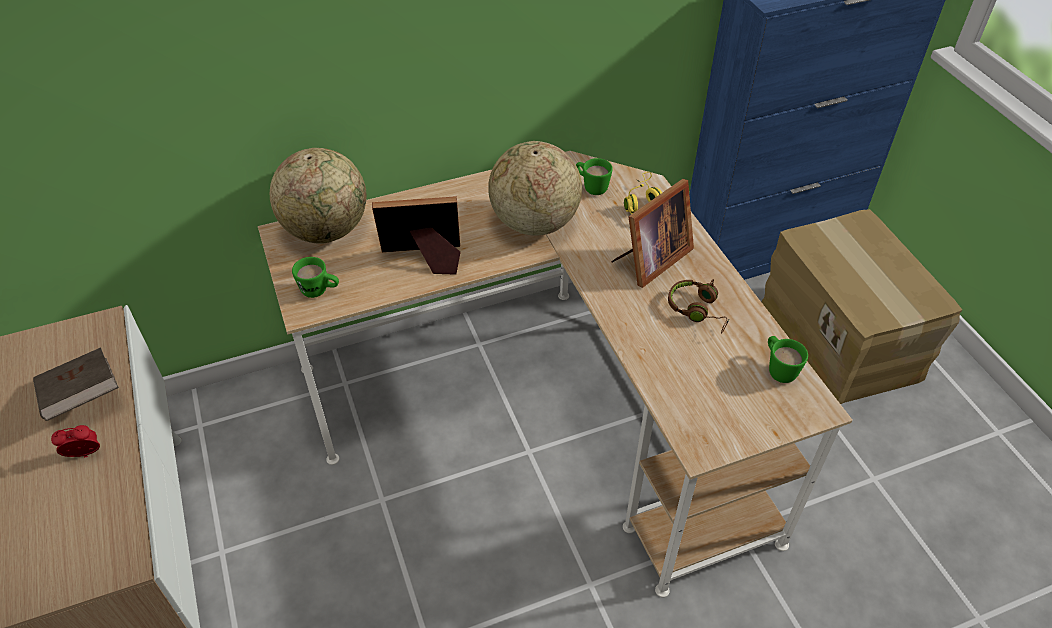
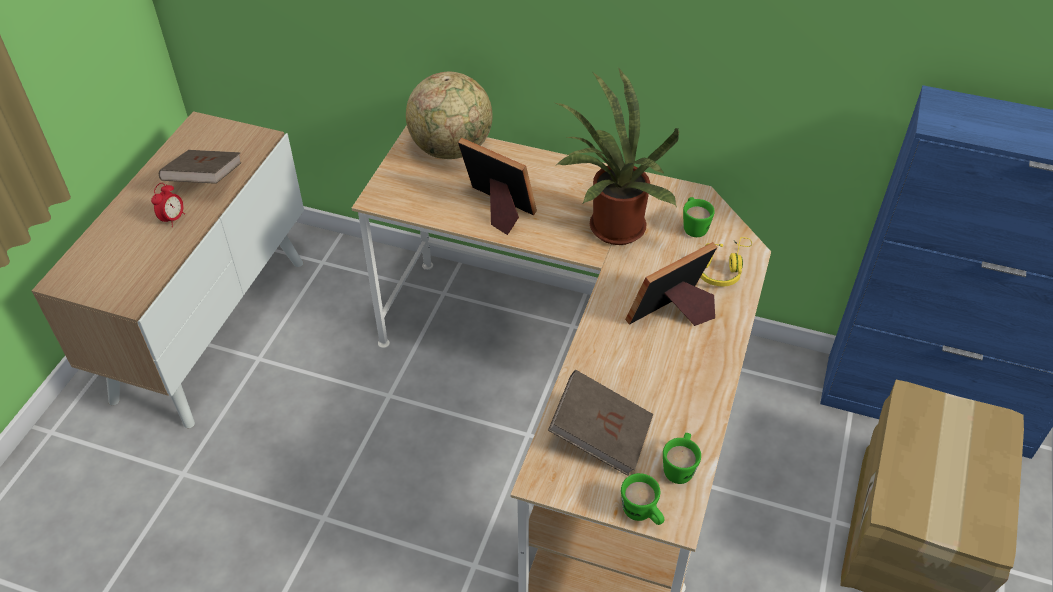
camera: 40 degrees right, 0 degrees up
alarm clock [51,425,100,458] -> alarm clock turned 90 degrees clockwise [151,183,185,227]
green mug [292,257,339,298] -> green mug moved to [621,473,665,525]
globe [488,141,582,235] -> potted plant [555,68,679,245]
picture frame [611,179,694,288] -> picture frame turned 150 degrees clockwise [625,242,717,326]
brown headphones [668,279,729,333] -> none
none -> brown book [548,370,653,476]

